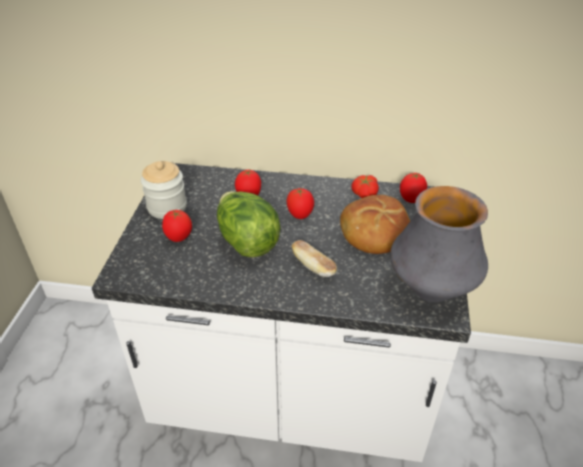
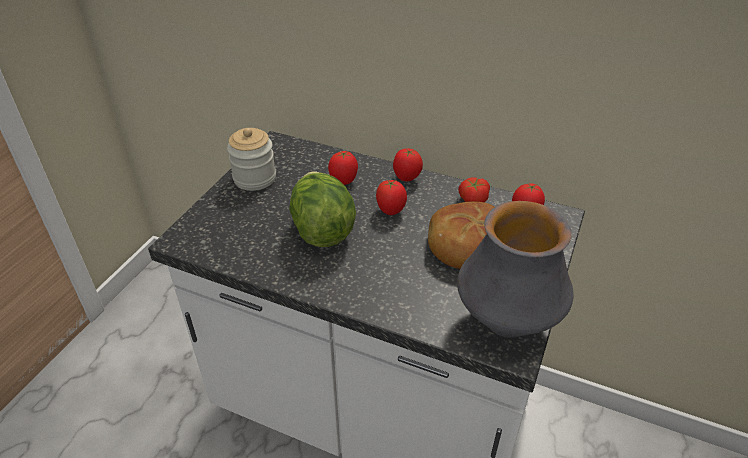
camera: 15 degrees right, 0 degrees up
tomato [162,210,192,242] -> tomato moved to [393,148,423,181]
bread [292,240,337,277] -> none

